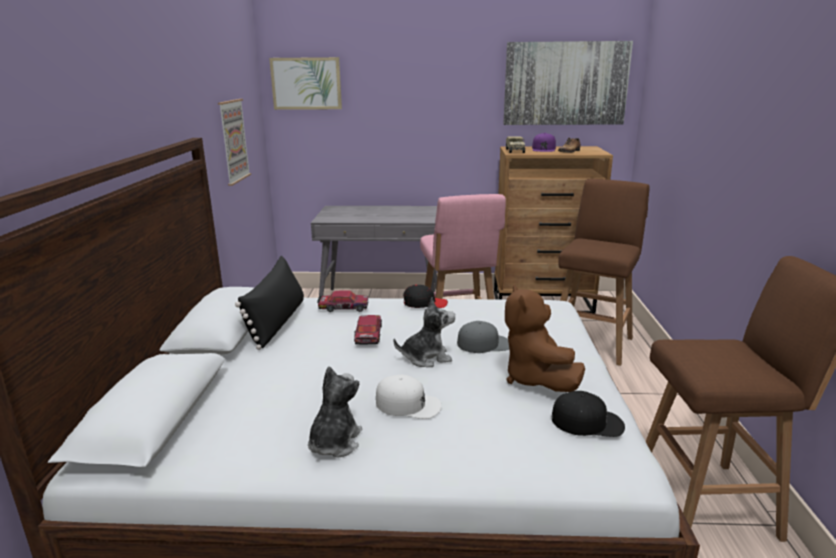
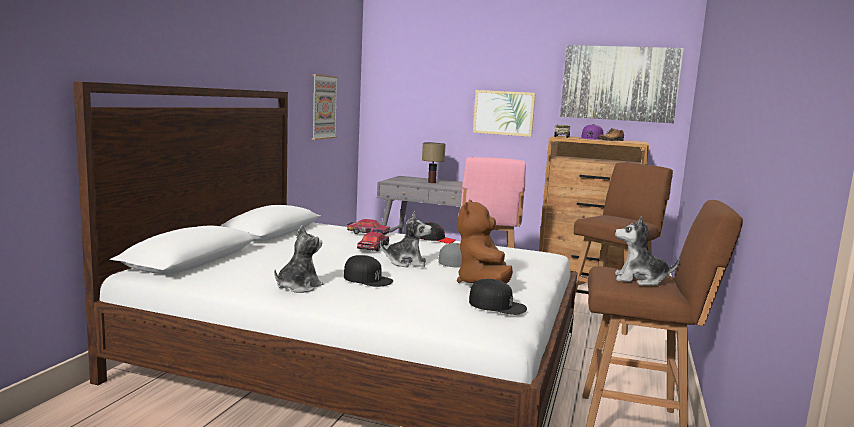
camera: 15 degrees right, 10 degrees down
black pillow [235,256,304,350] -> none
picture [269,57,342,110] -> picture moved to [473,90,536,137]
white cap [376,375,442,419] -> black cap [344,255,393,287]
none -> table lamp [422,142,446,183]
none -> plush toy [615,216,680,286]

